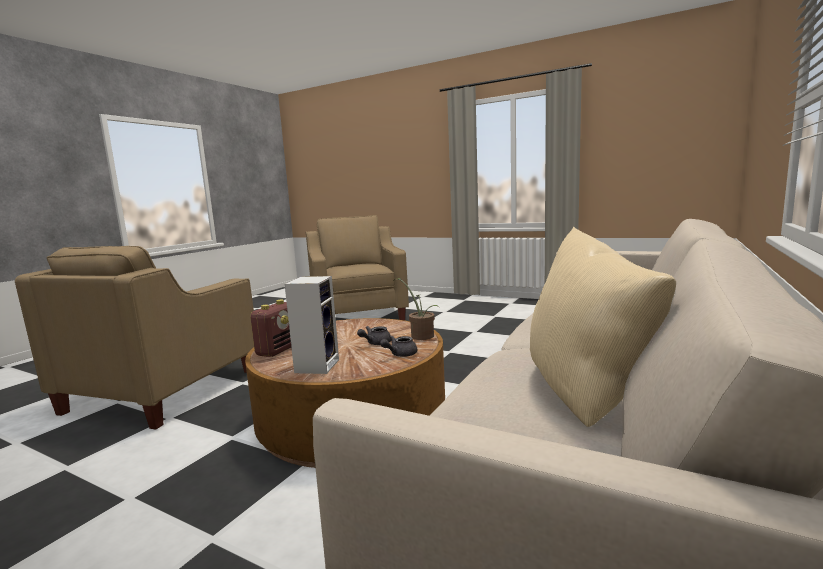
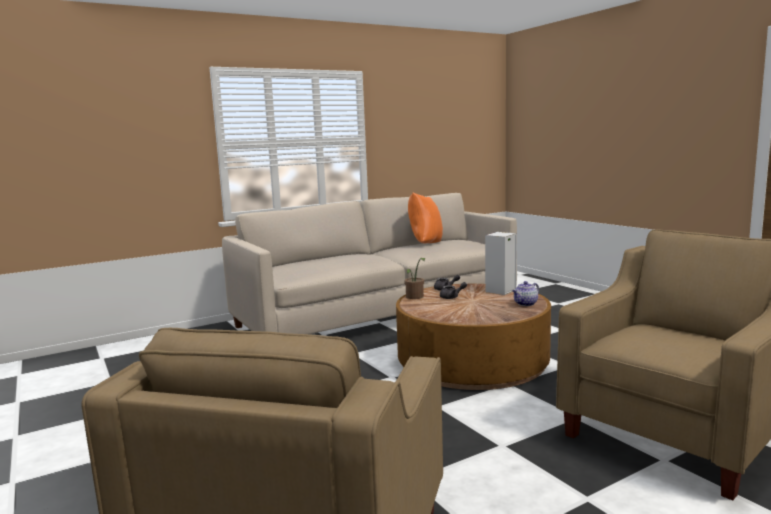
camera: 150 degrees left, 0 degrees up
radio [250,300,291,357] -> teapot [512,281,539,306]
beige pillow [530,227,676,427] -> orange pillow [408,193,443,244]

